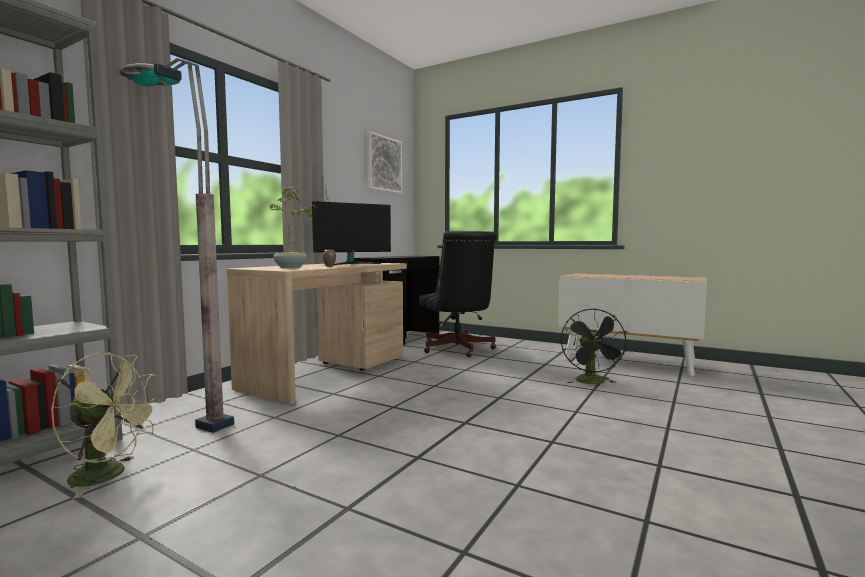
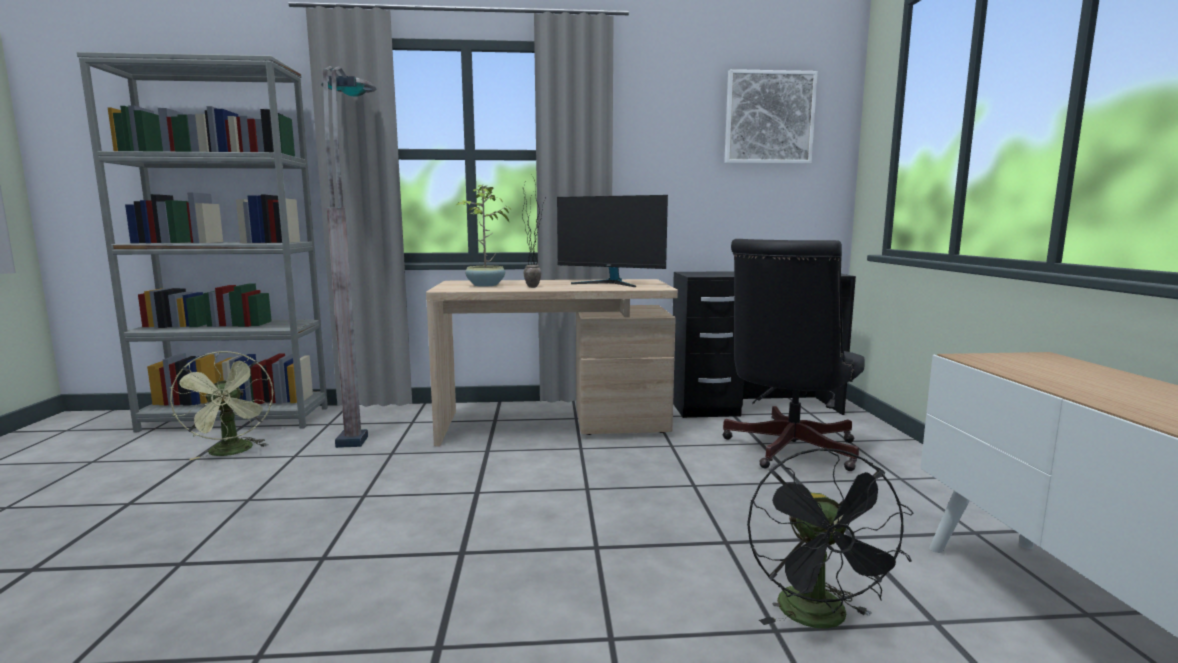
camera: 55 degrees right, 5 degrees up
black fan [561,309,627,384] -> black fan turned 60 degrees counterclockwise [747,447,913,629]

